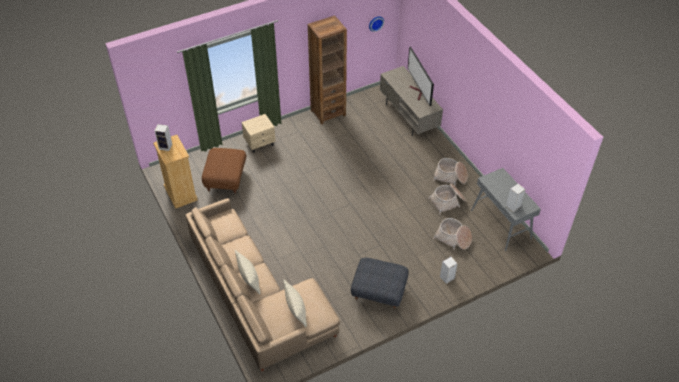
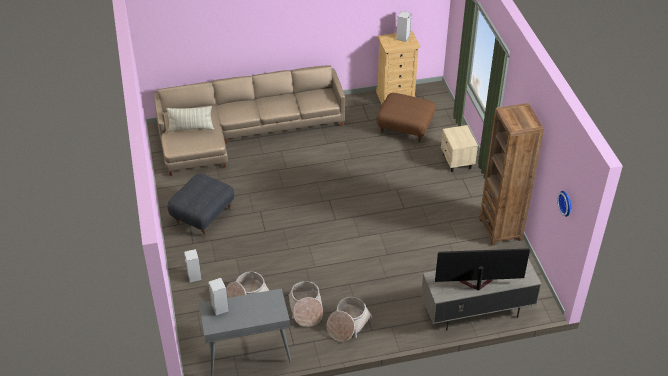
camera: 105 degrees right, 5 degrees down
pillow [235,250,260,295] -> none

